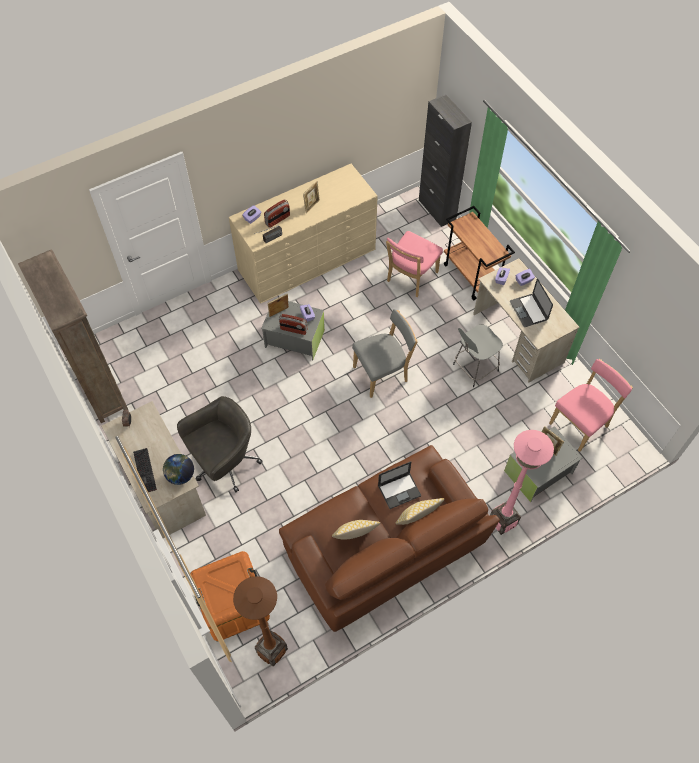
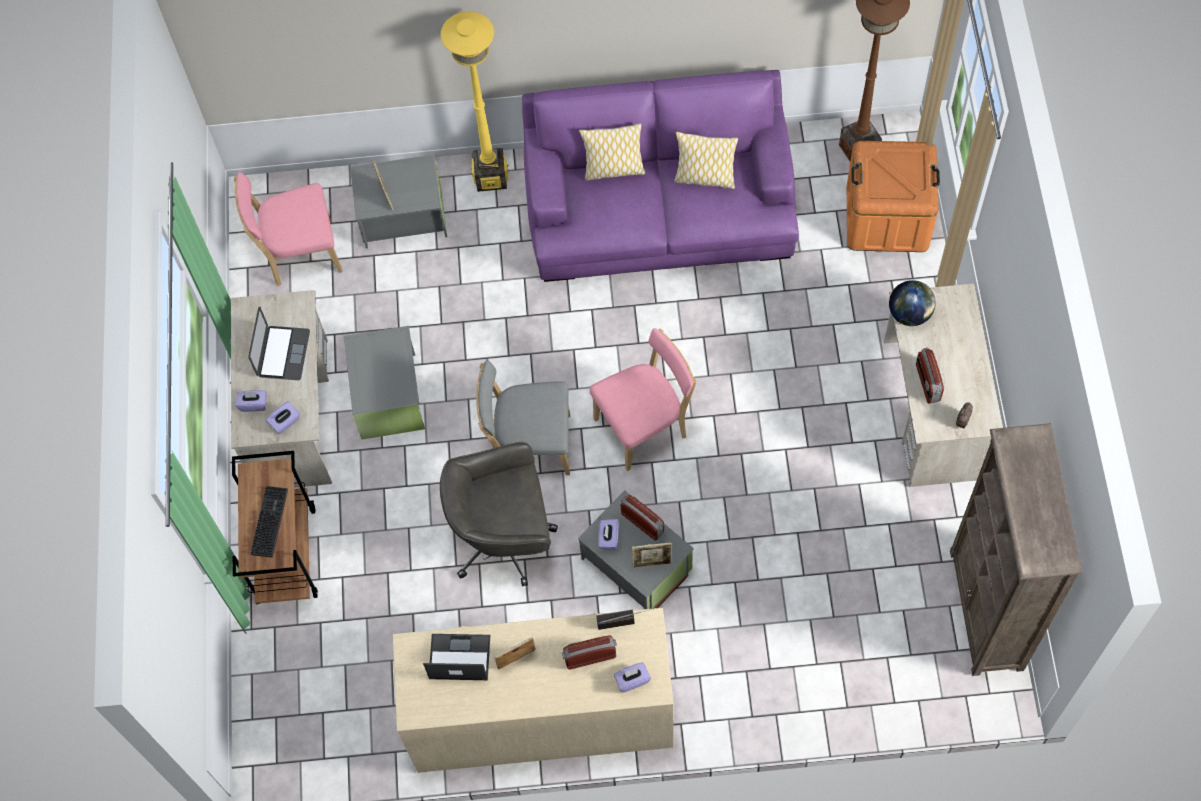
camera: 150 degrees left, 5 degrees up
keyboard [133,448,157,494] -> keyboard moved to [251,486,288,558]
grey office chair [177,396,263,492] -> grey office chair moved to [440,442,558,586]
brown sofa [279,445,500,632] -> purple sofa [522,70,799,282]
laptop [378,462,422,509] -> laptop moved to [423,634,490,680]
pink chair [386,231,443,297] -> pink chair moved to [590,328,697,471]
black cabinet [419,94,472,227] -> none
grey stool [453,325,503,387] -> grey storage box [344,326,425,440]
pink floor lamp [490,430,554,535] -> yellow floor lamp [441,11,509,192]
none -> radio [916,347,944,404]

